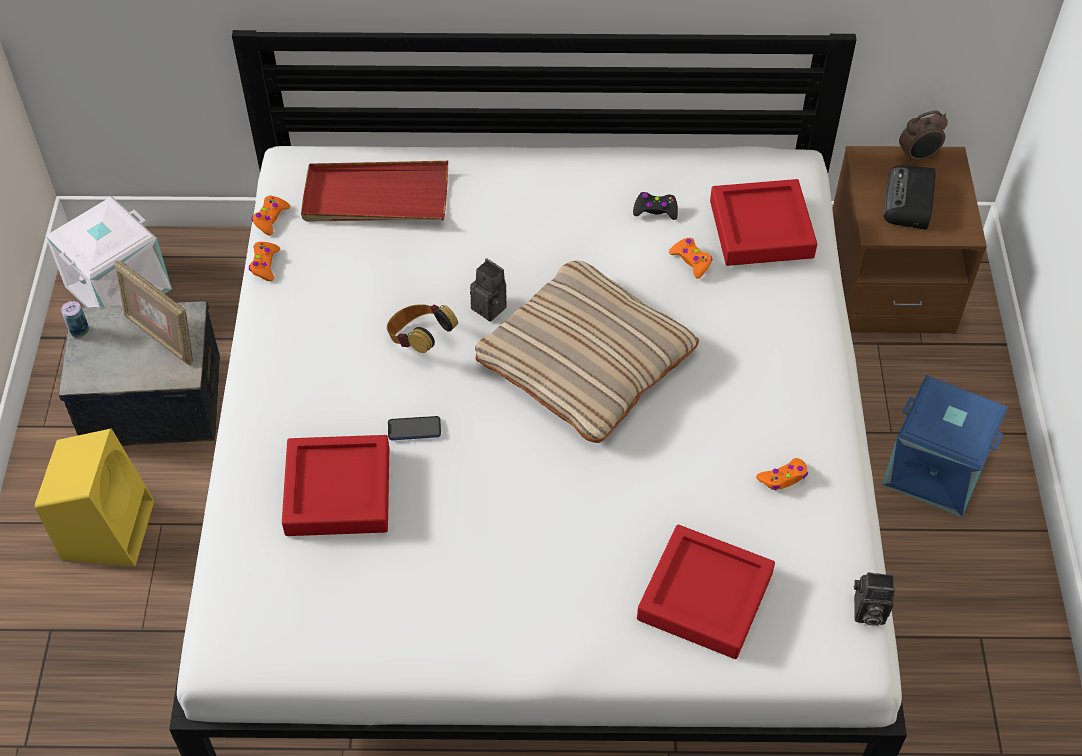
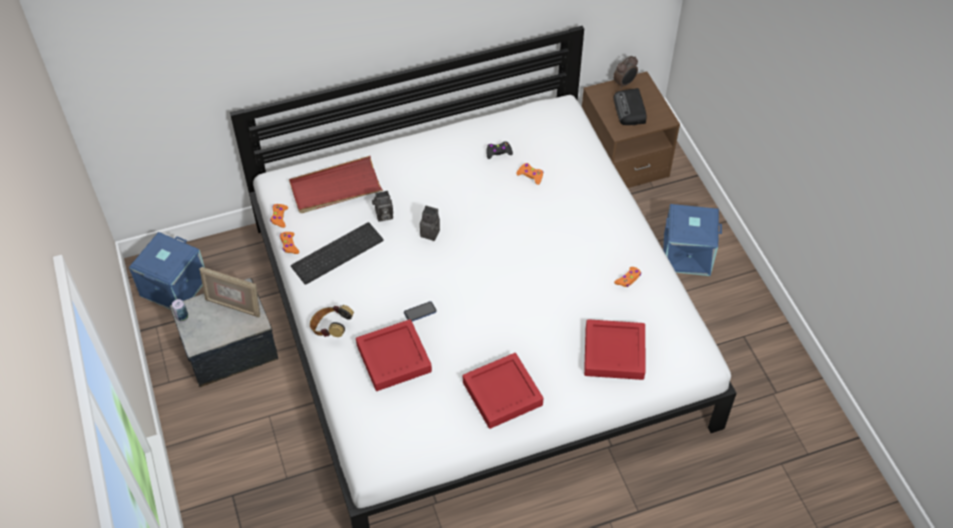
camera: 20 degrees left, 0 degrees up
yellow speaker [35,429,154,566] -> none
white storage box [46,196,172,308] -> blue storage box [129,232,205,310]
headphones [387,304,458,353] -> headphones moved to [310,305,354,337]
beige pillow [475,261,699,443] -> none
red tray [710,179,817,266] -> red tray moved to [463,353,544,429]
camera [854,572,895,626] -> camera moved to [372,191,393,222]
none -> keyboard [291,222,384,285]

